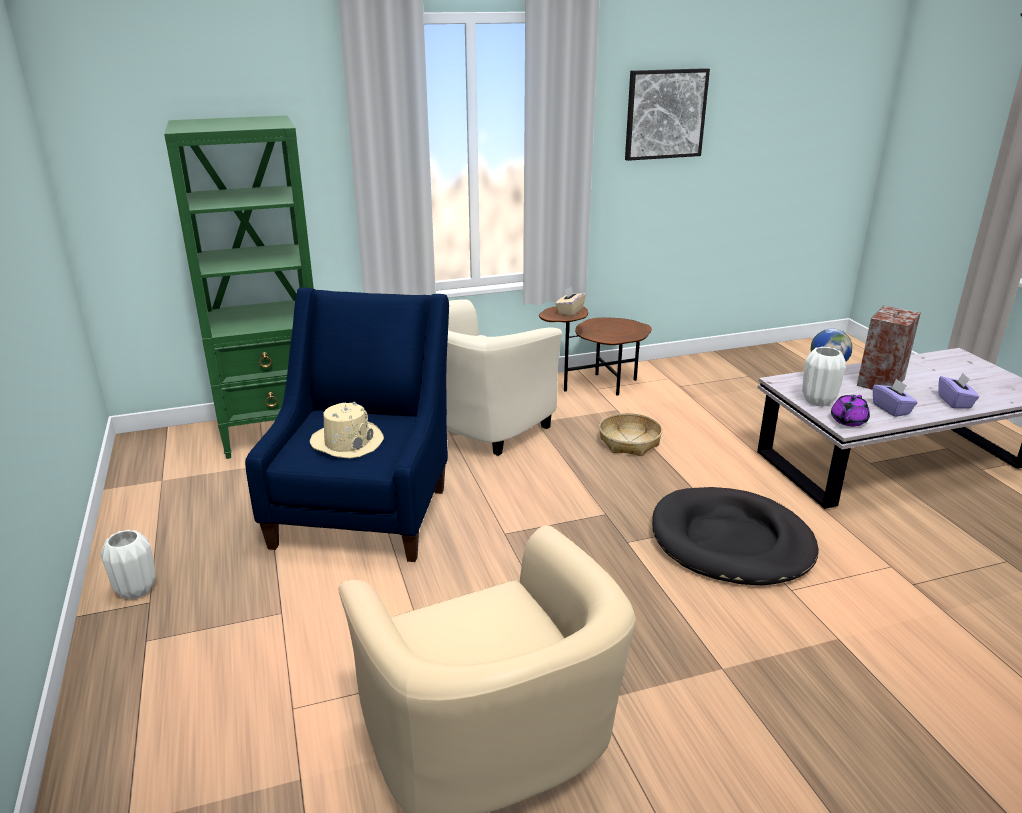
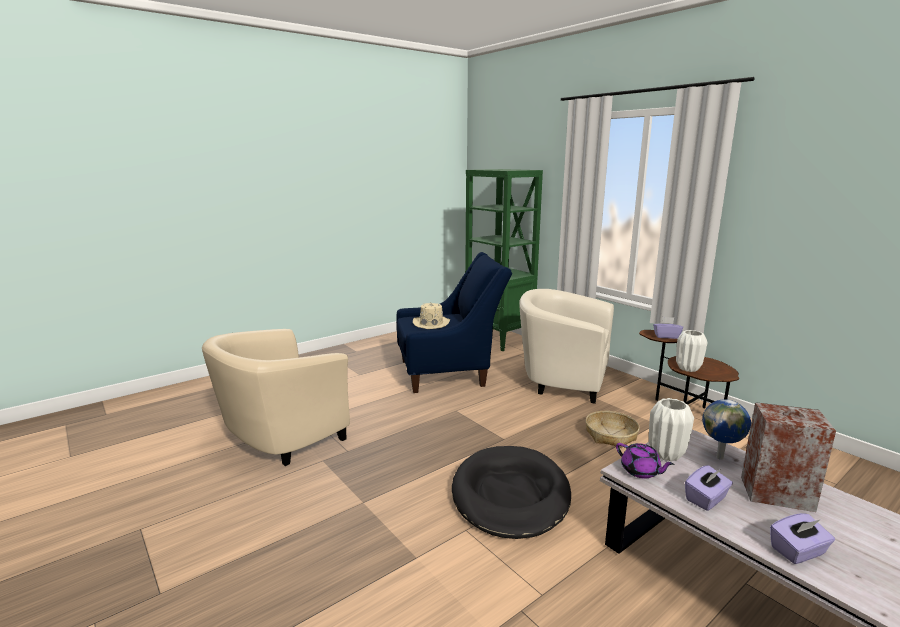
camera: 70 degrees right, 10 degrees down
white vase [100,530,156,600] -> white vase moved to [676,330,708,372]
beige tissue box [556,287,586,317] -> purple tissue box [653,317,683,339]
picture [625,68,710,161] -> none
purple teapot [831,395,870,427] -> purple teapot turned 150 degrees counterclockwise [616,443,674,478]

